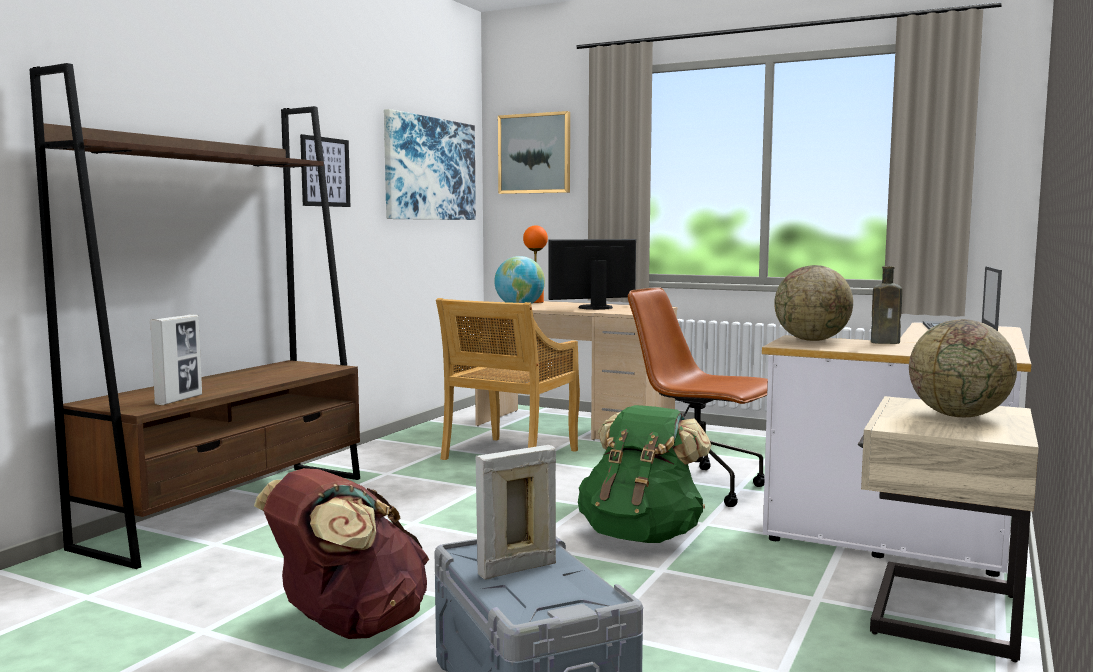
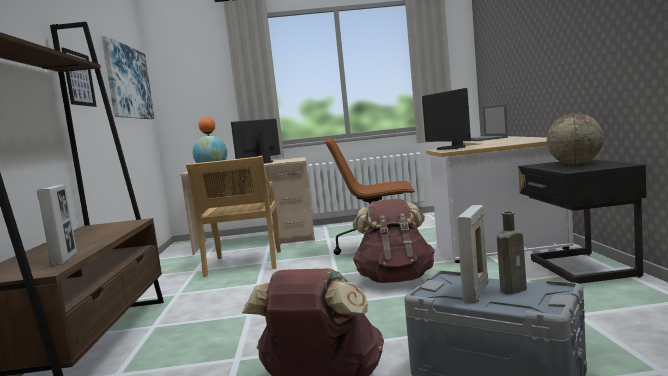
camera: 30 degrees left, 0 degrees up
picture [498,111,570,194] -> none
green backpack [578,405,711,543] -> brown backpack [353,199,435,283]
globe [774,265,853,341] -> monitor [422,88,471,150]
beige nightstand [858,396,1039,662] -> black nightstand [518,159,646,284]
brown bottle [871,266,902,344] -> brown bottle moved to [497,211,527,294]

